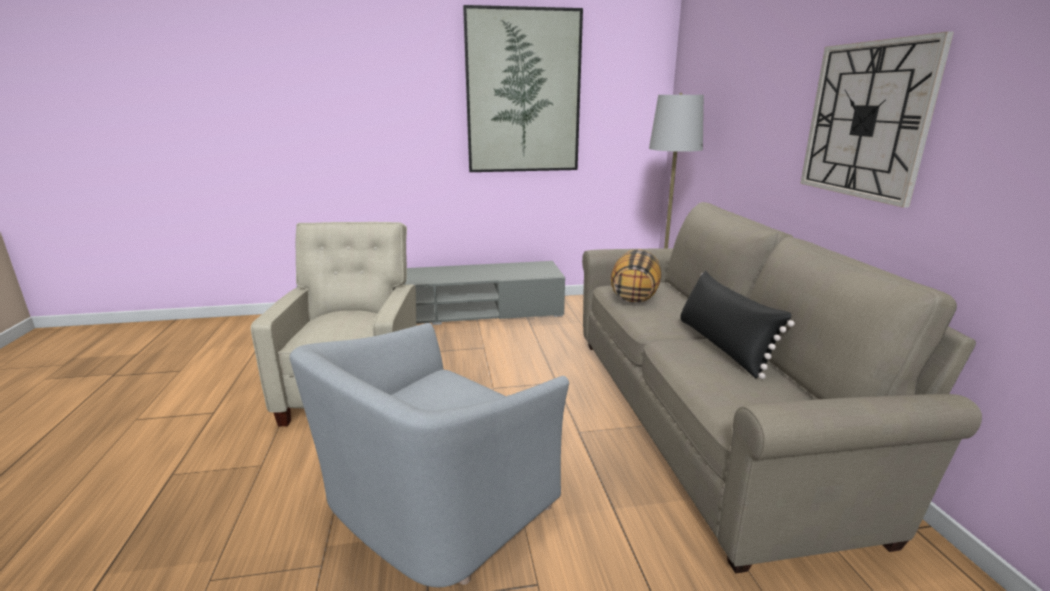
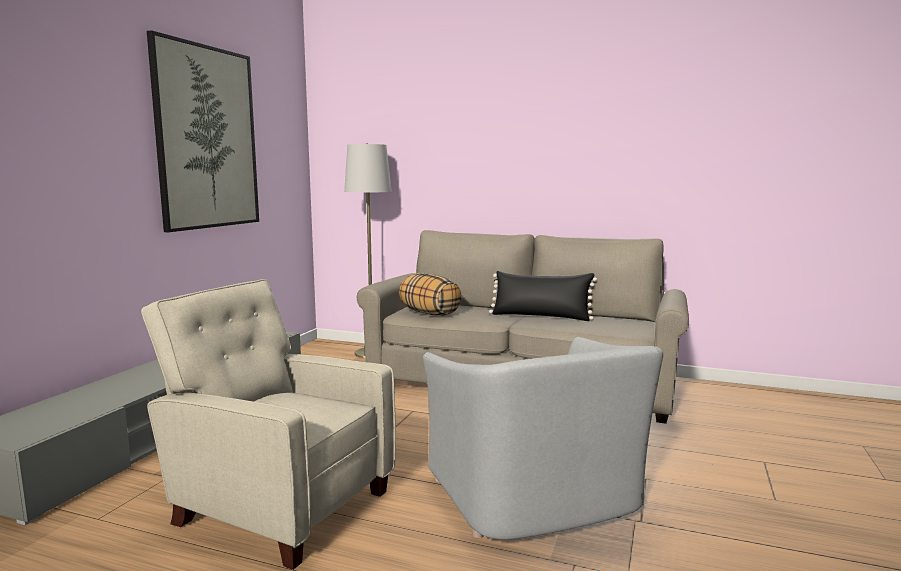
camera: 60 degrees left, 10 degrees down
wall clock [800,32,954,208] -> none

